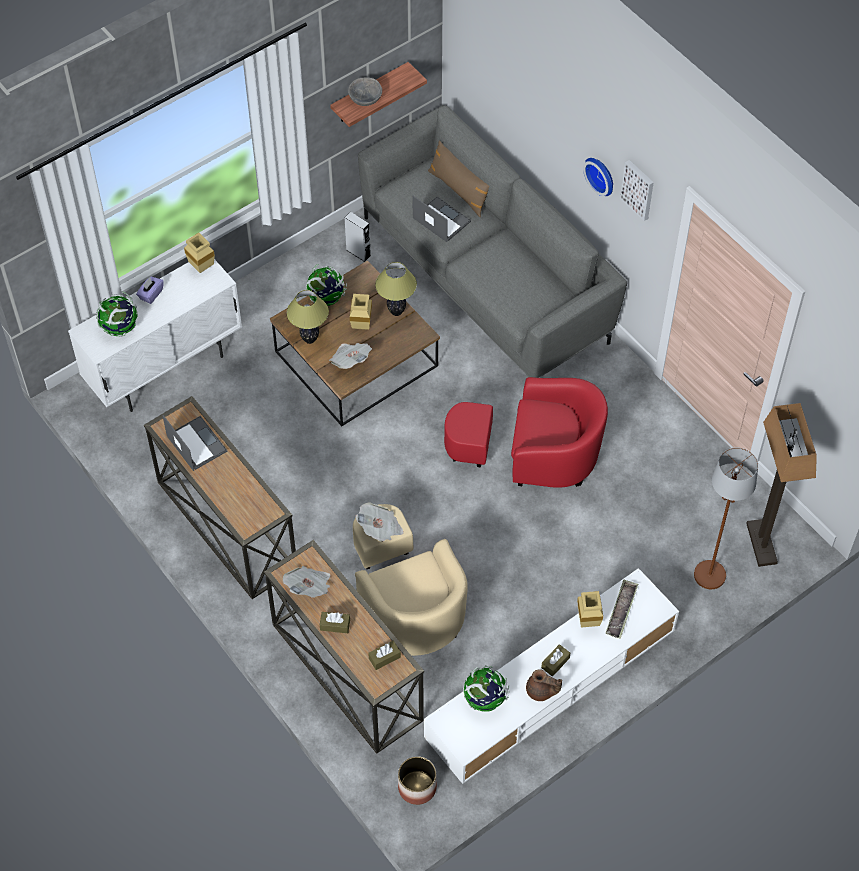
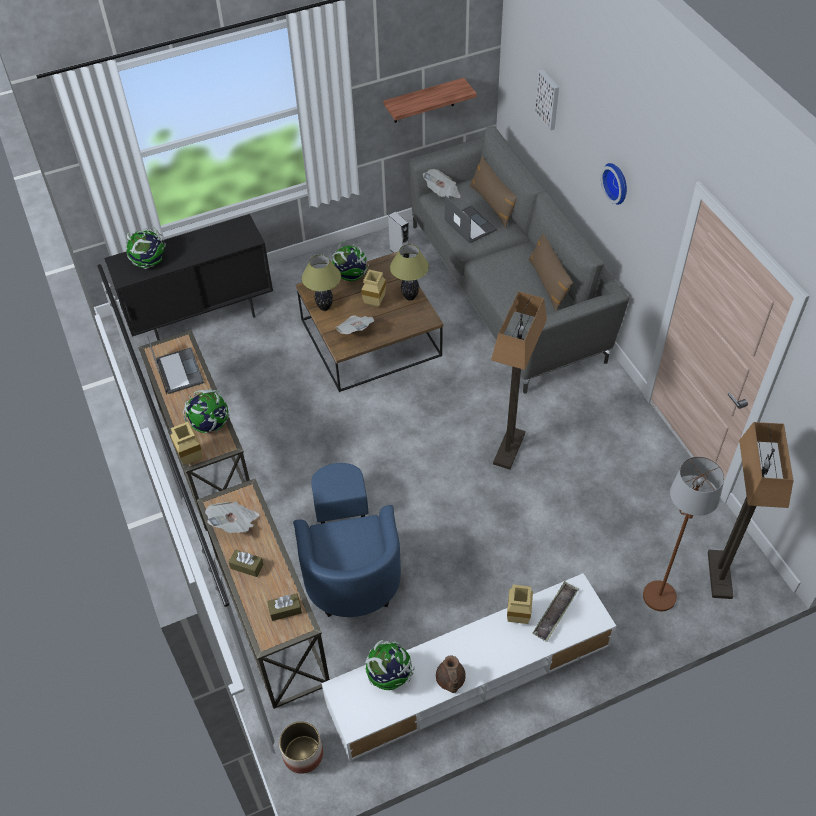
camera: 15 degrees right, 5 degrees down
white cabinet [68,259,242,412] -> black cabinet [104,214,273,341]
purple tissue box [136,276,164,304] -> none
beige vase [184,233,215,273] -> beige vase moved to [170,422,202,465]
grey bowl [348,77,382,106] -> none
beige armchair [353,504,468,656] -> blue armchair [293,463,401,617]
newspaper [355,502,404,542] -> newspaper moved to [423,169,460,198]
red armchair [444,377,608,488] -> floor lamp [491,291,547,470]
brown teapot [526,669,562,701] -> brown teapot turned 45 degrees clockwise [436,655,466,693]
brown tissue box [541,644,570,677] -> none
picture [620,160,654,221] -> picture moved to [535,69,559,131]
none -> globe [183,389,229,433]
none -> brown pillow [528,233,573,311]

